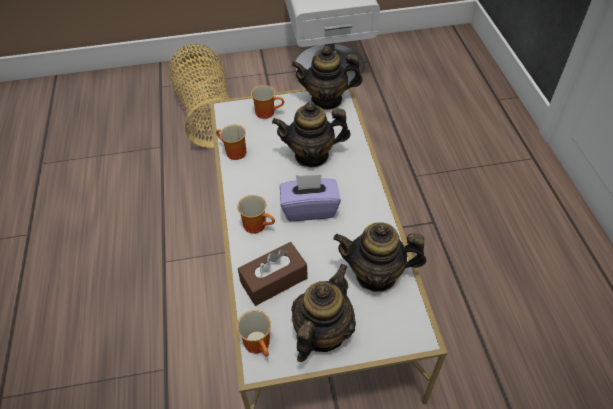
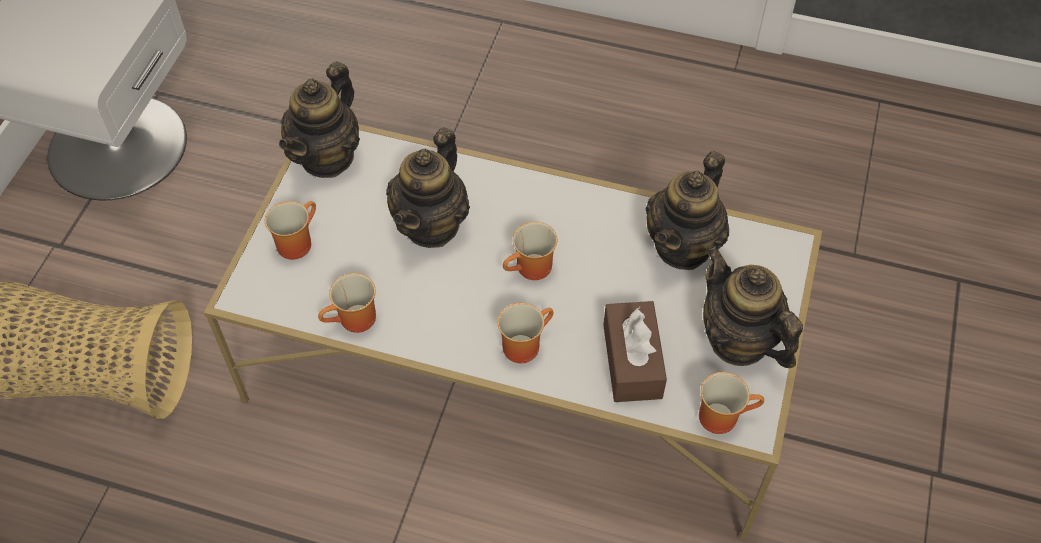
camera: 65 degrees left, 5 degrees up
purple tissue box [280,174,341,221] -> mug [503,222,557,280]

